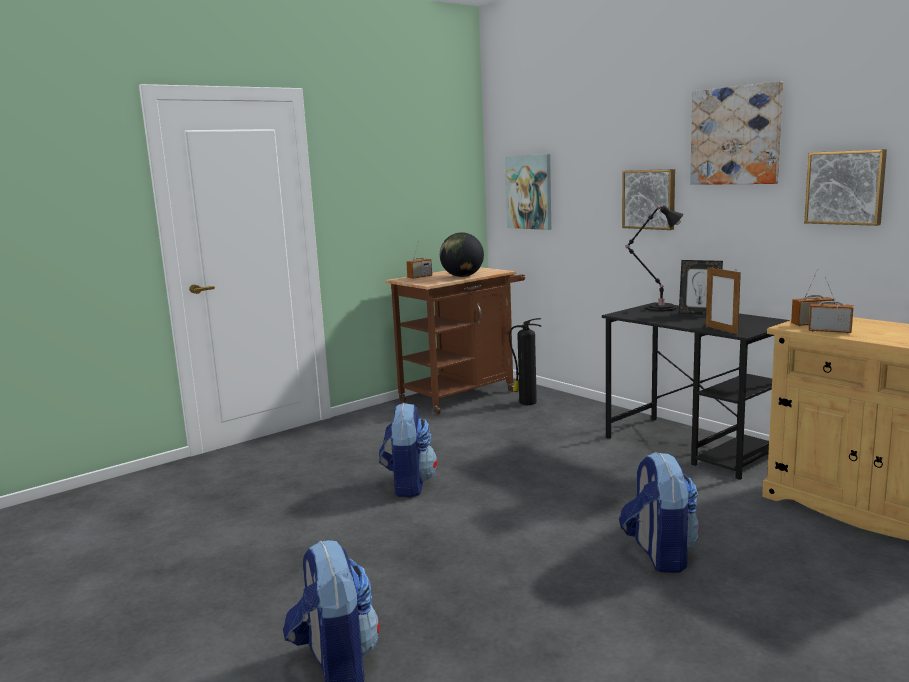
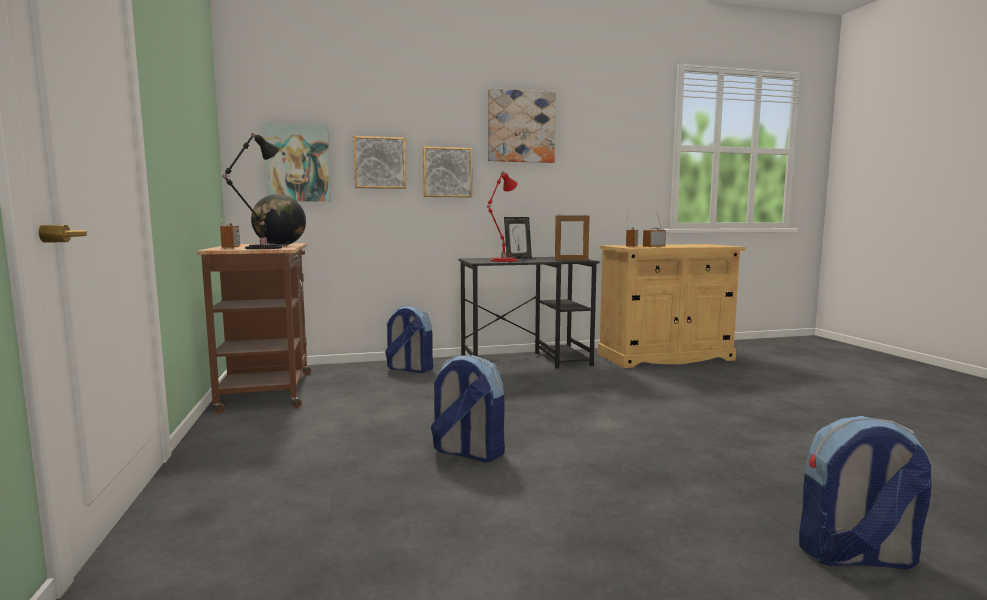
camera: 65 degrees left, 5 degrees down
fire extinguisher [509,318,541,405] -> none
backpack [619,451,699,573] -> backpack moved to [385,306,433,373]
black table lamp [625,205,683,311] -> black table lamp moved to [222,133,282,249]
picture [804,149,887,226] -> picture moved to [353,136,406,189]
none -> red table lamp [487,171,517,262]

